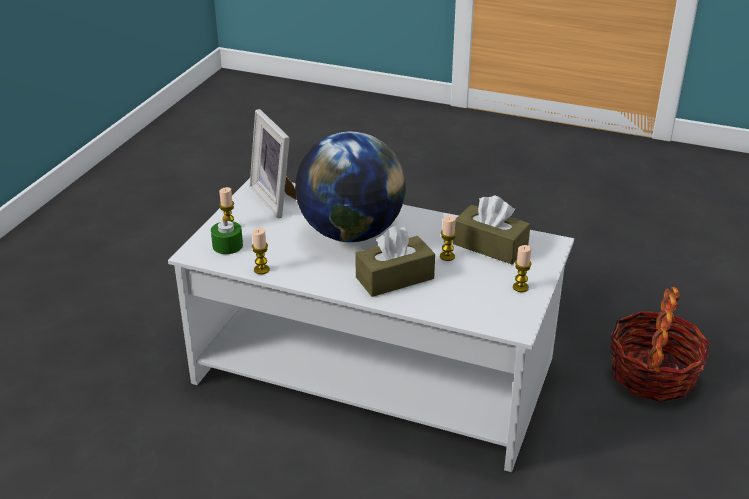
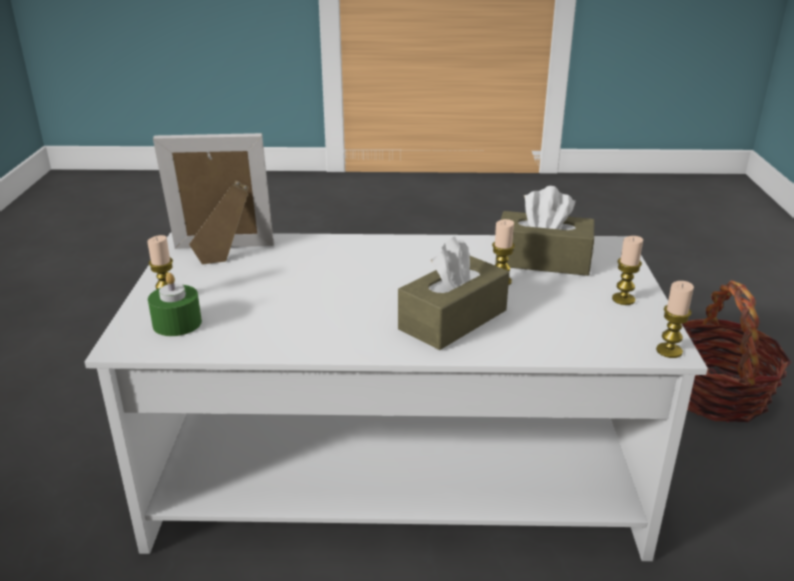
camera: 20 degrees left, 5 degrees down
picture frame [250,109,297,218] -> picture frame turned 135 degrees clockwise [153,133,274,264]
candle [252,228,270,274] -> candle moved to [656,281,694,358]
globe [295,132,406,242] -> none

